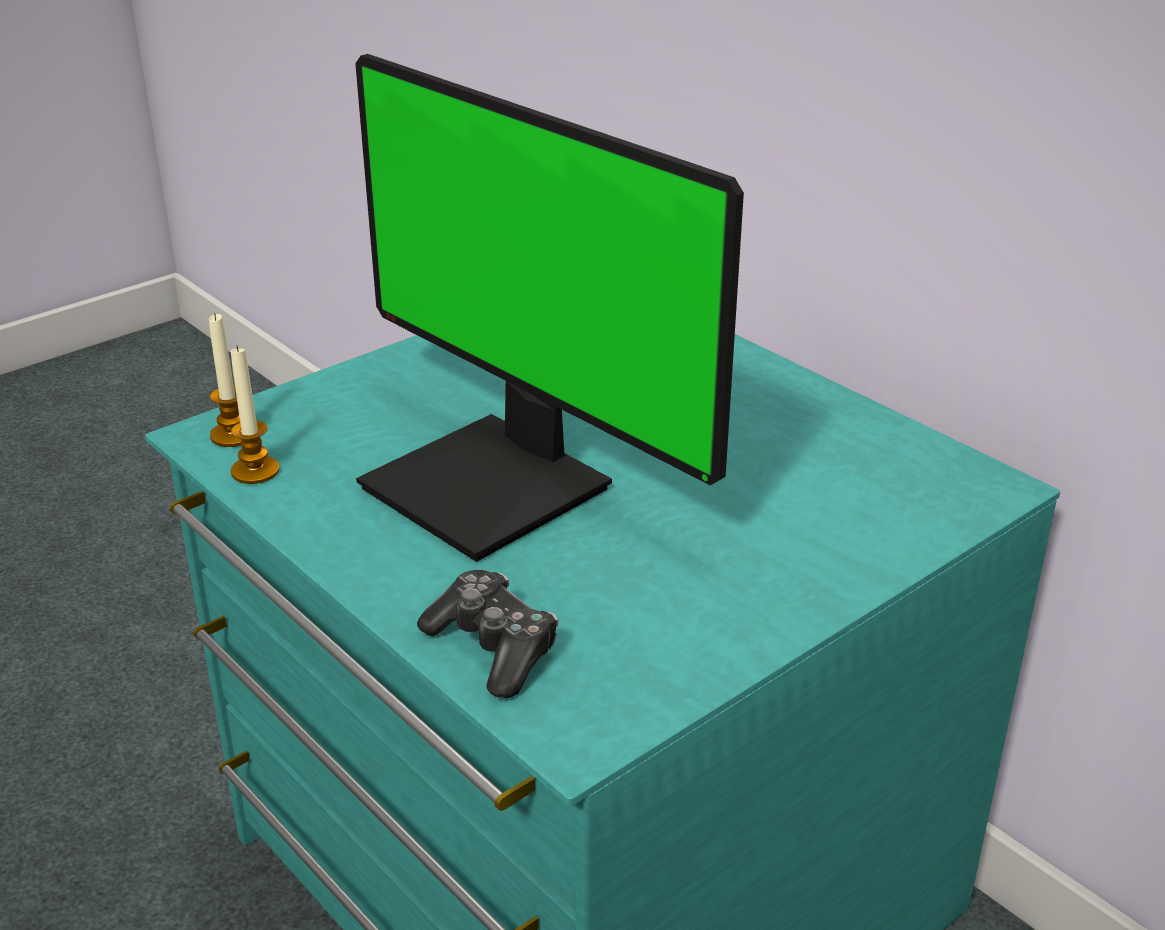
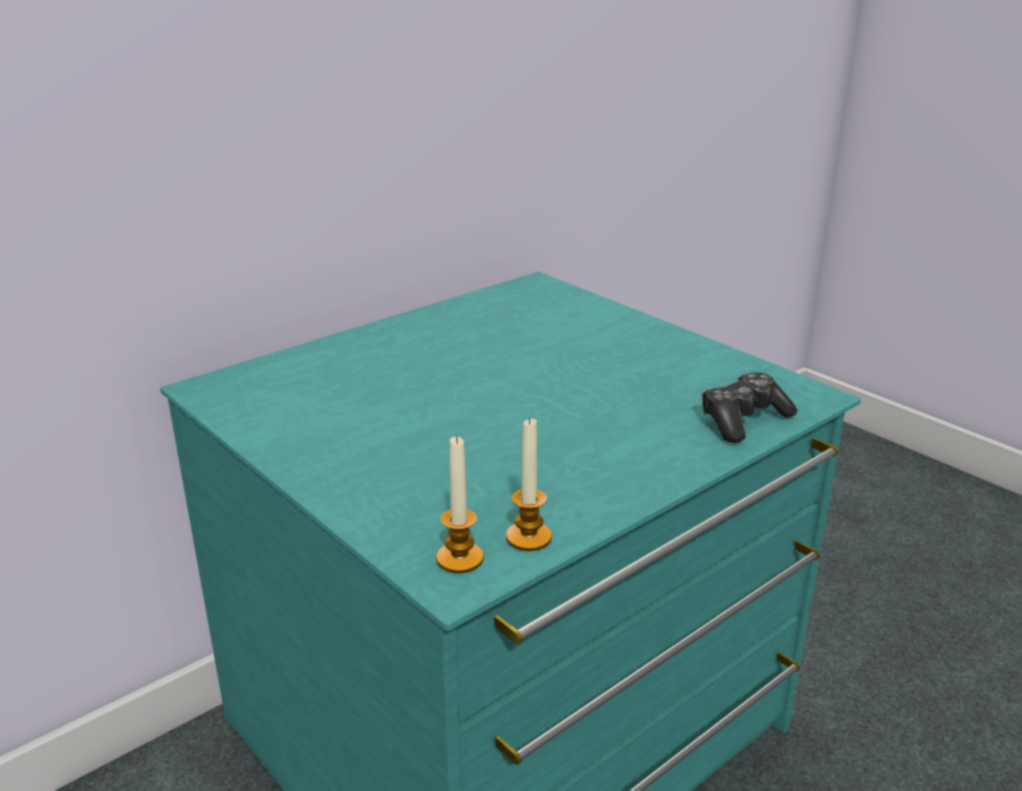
camera: 90 degrees left, 5 degrees down
monitor [355,54,744,562] -> none

